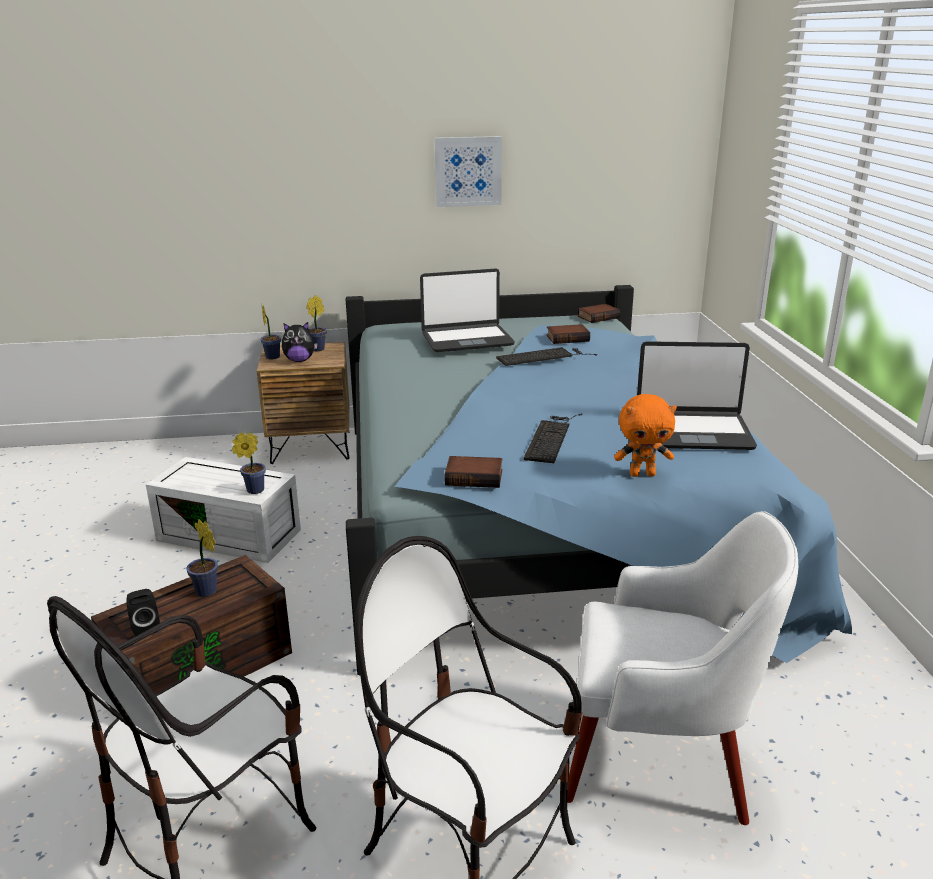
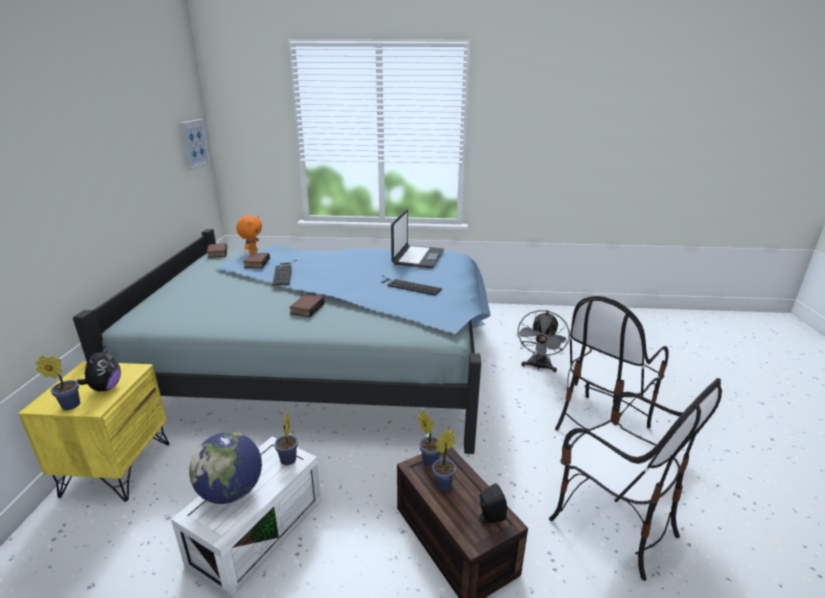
camera: 80 degrees left, 0 degrees up
brown nightstand [257,342,349,464] -> yellow nightstand [18,362,170,502]
potted plant [306,295,326,351] -> potted plant moved to [418,410,440,467]
laptop [420,268,515,352] -> none
picture [435,136,502,207] -> picture moved to [179,119,211,170]
book [444,456,502,488] -> book moved to [289,295,325,317]
white armchair [567,511,798,825] -> grey fan [516,310,570,372]
orange plush toy [614,394,677,477] -> orange plush toy moved to [236,216,262,254]
none -> globe [189,432,262,504]

